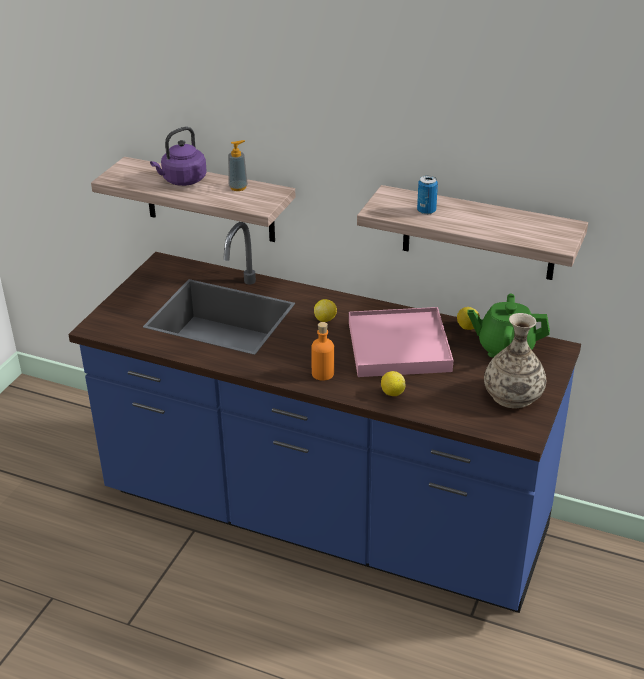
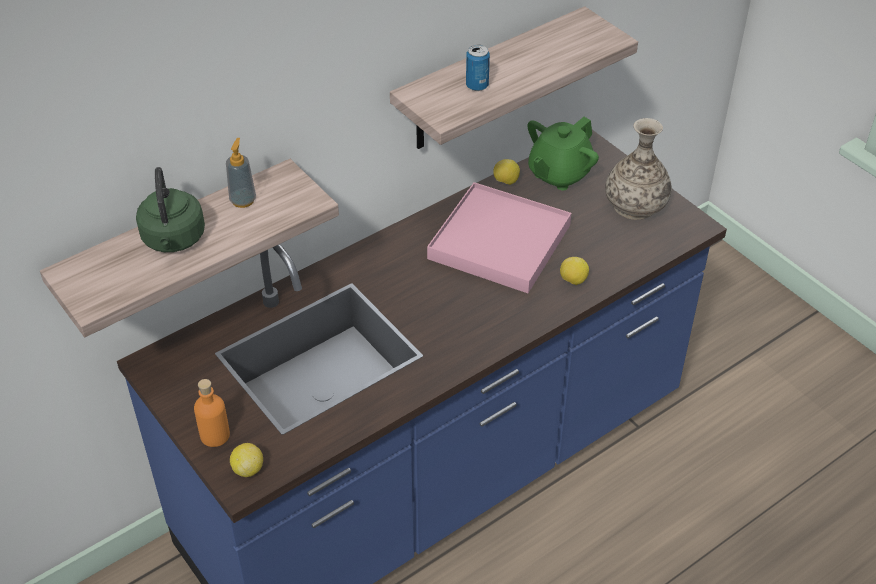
camera: 60 degrees left, 10 degrees up
purple kettle [150,127,207,186] -> green kettle [136,167,205,252]
orange bottle [311,322,334,381] -> orange bottle moved to [194,379,230,447]
lemon [314,299,337,322] -> lemon moved to [230,443,263,477]

